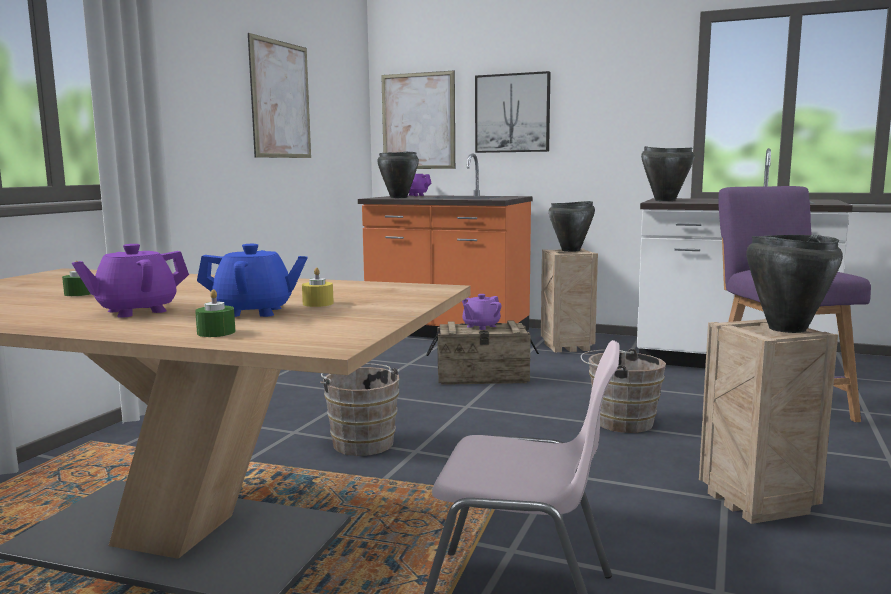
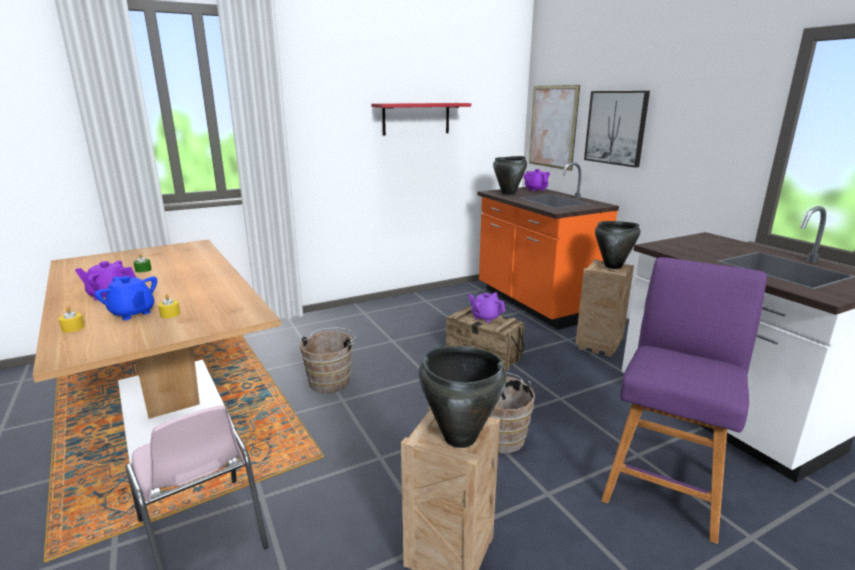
camera: 40 degrees right, 10 degrees up
green candle [195,289,235,337] -> yellow candle [59,307,85,333]
picture [248,33,311,158] -> red shelf [371,103,471,136]
purple teapot [462,294,502,330] -> purple teapot turned 45 degrees clockwise [468,292,505,323]
black cooking pot [641,146,694,201] -> none

